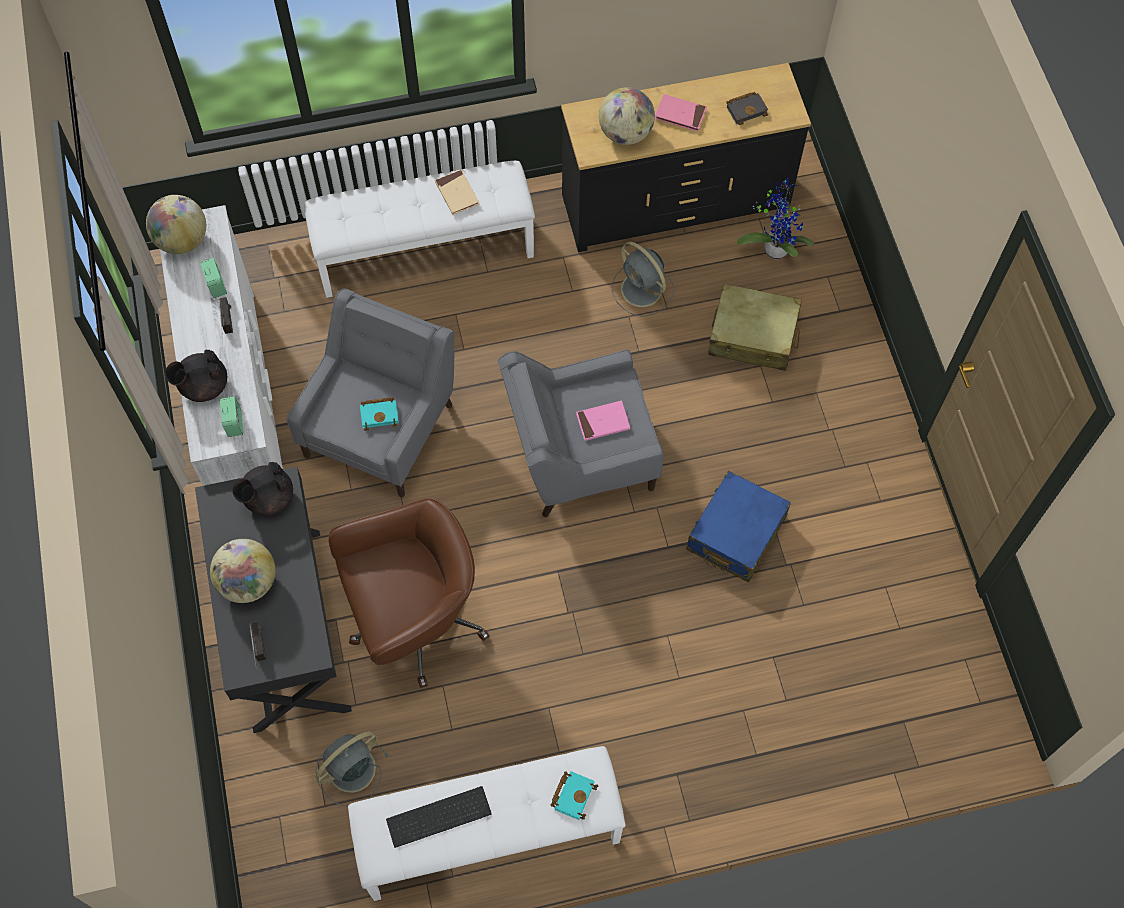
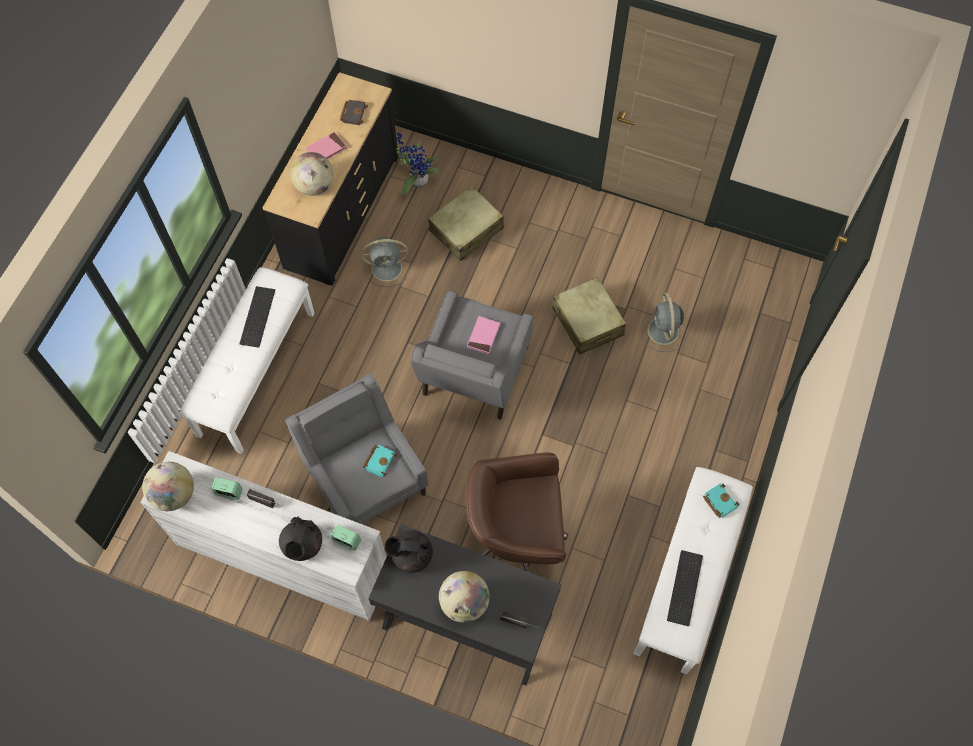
camera: 55 degrees left, 0 degrees up
black teapot [232,462,293,516] -> black teapot turned 90 degrees clockwise [385,530,433,573]
grey fan [316,731,389,807] -> grey fan moved to [641,293,688,352]
brown office chair [328,498,489,688] -> brown office chair turned 105 degrees counterclockwise [465,453,568,572]
beige book [435,169,479,215] -> keyboard [240,286,275,348]
blue suitcase [686,471,791,582] -> beige suitcase [553,277,626,354]

